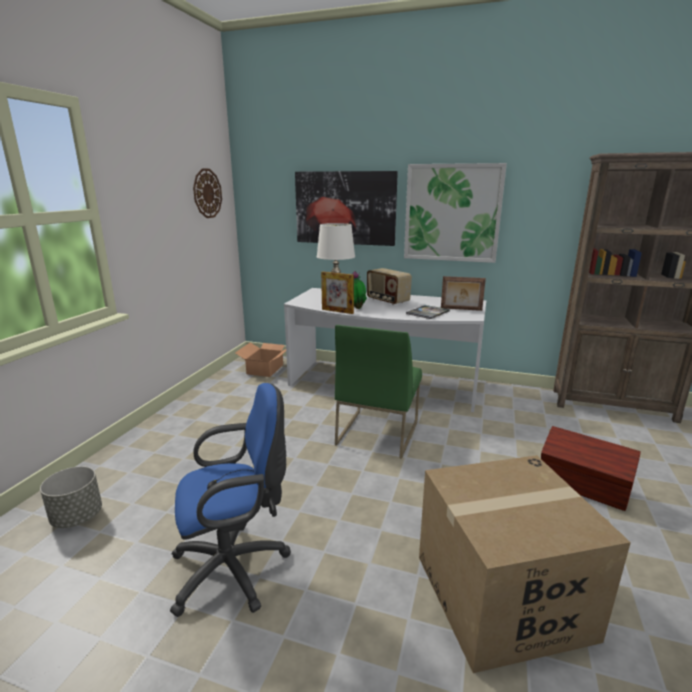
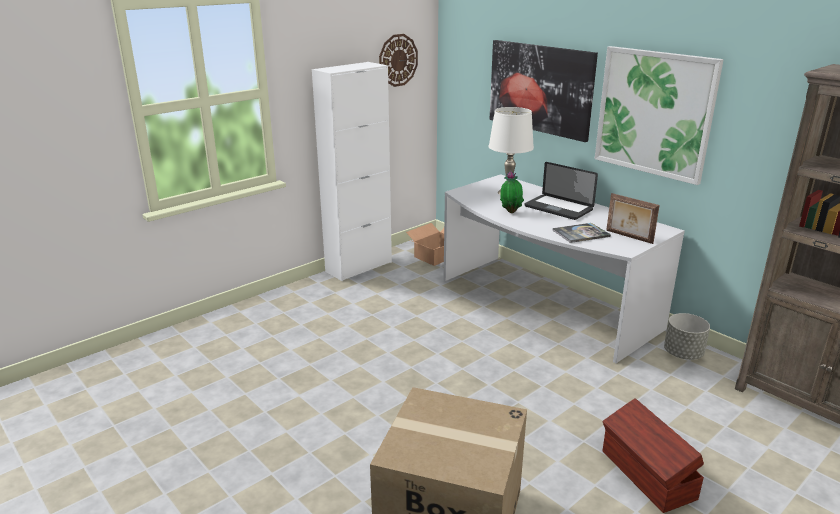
camera: 30 degrees right, 5 degrees up
grey planter [40,466,102,528] -> grey planter moved to [664,313,710,360]
blue office chair [170,383,291,617] -> none
picture frame [321,272,354,314] -> none
green chair [335,325,422,459] -> none
radio [367,268,412,305] -> laptop [524,162,598,220]
none -> white cabinet [312,62,392,281]

